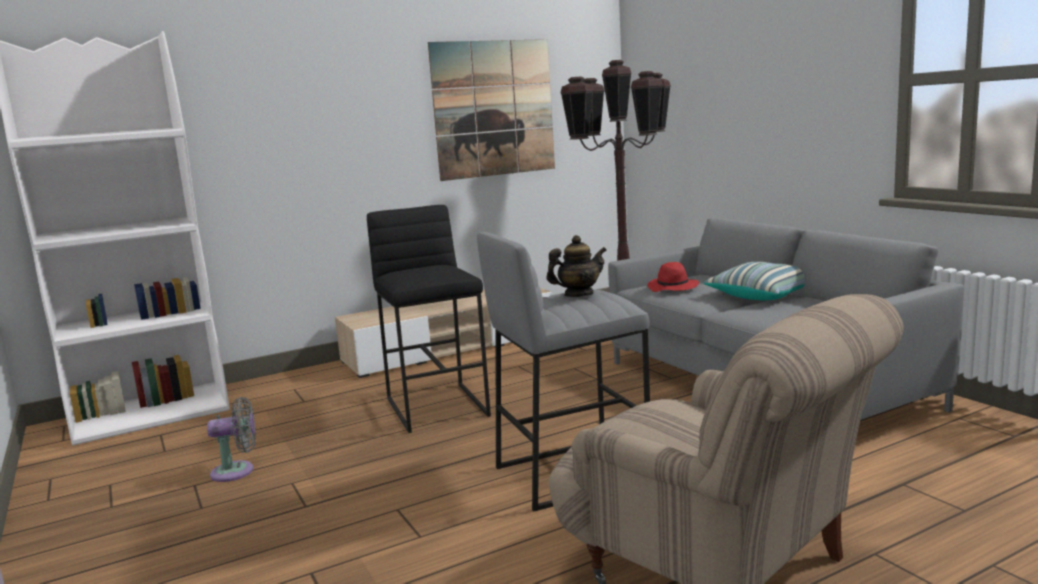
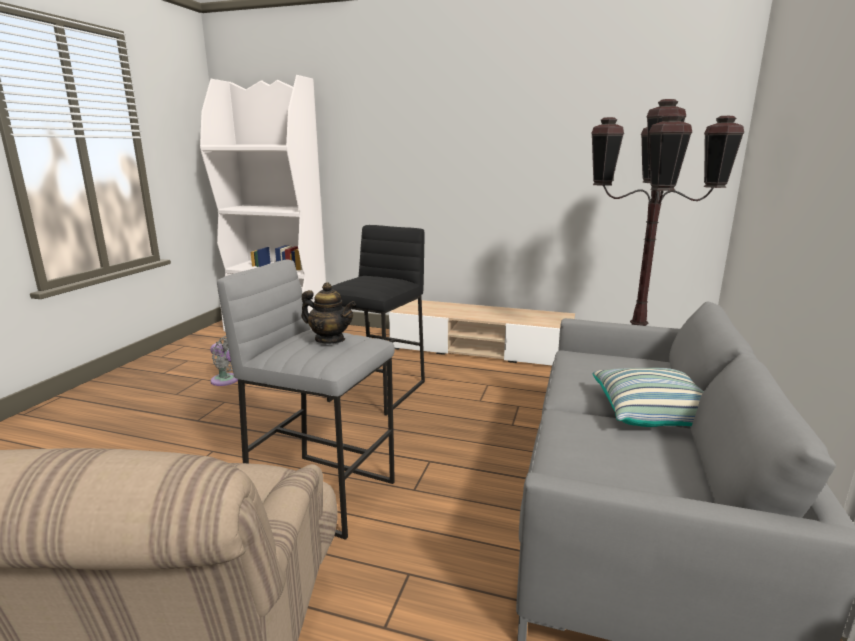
camera: 45 degrees right, 5 degrees up
picture [428,39,555,181] -> none
red hat [648,262,699,292] -> none

